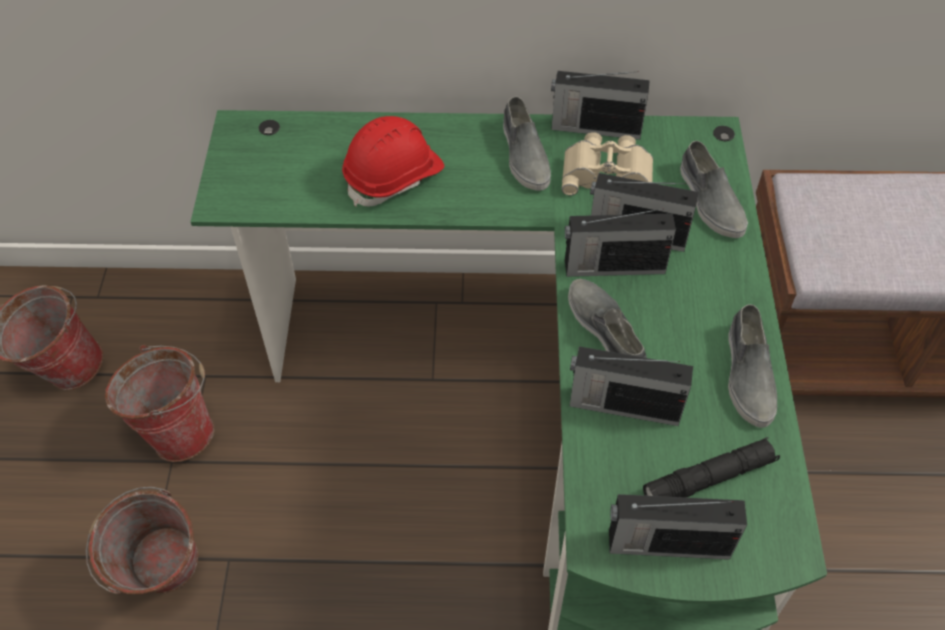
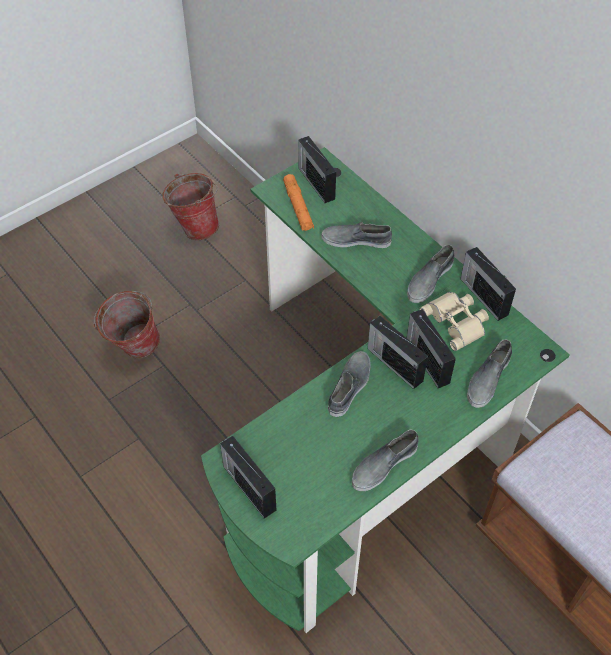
camera: 50 degrees right, 0 degrees up
bucket [105,345,215,462] -> none
red hard hat [342,116,444,206] -> grey shoe [322,222,392,248]
radio [569,346,693,426] -> radio moved to [298,136,336,203]
black flashlight [643,437,780,498] -> none
none -> orange flashlight [283,174,314,231]

